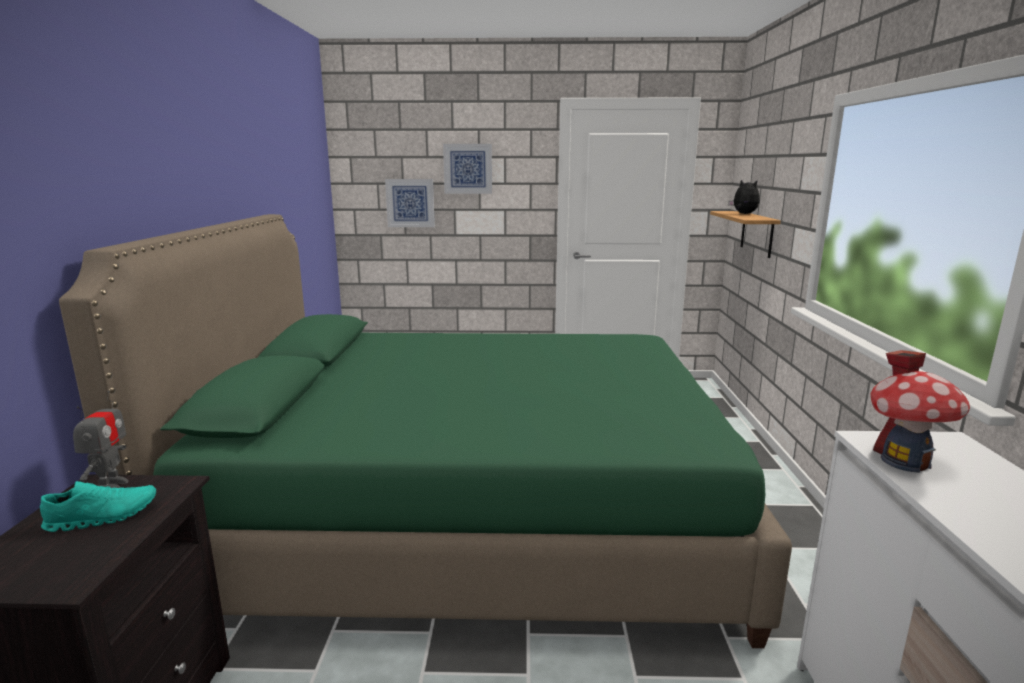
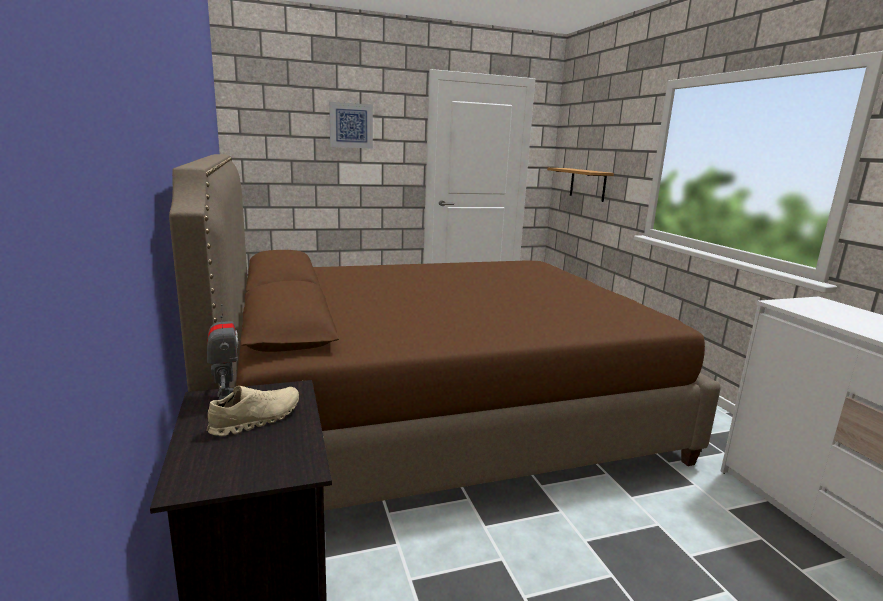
camera: 20 degrees left, 0 degrees up
turquoise shoe [40,481,156,532] -> beige shoe [206,386,299,436]
green bed [59,214,792,648] -> brown bed [169,154,721,511]
picture [385,179,435,227] -> none
plush toy [729,180,760,214] -> none
toy house [870,350,970,472] -> none

